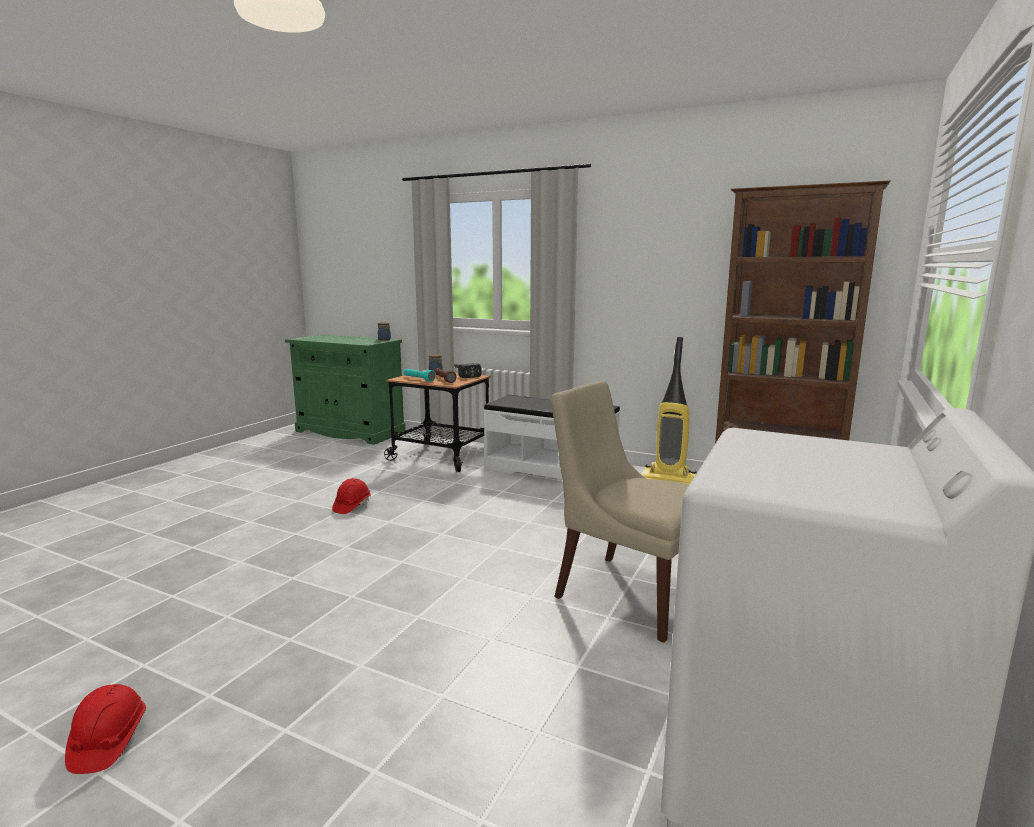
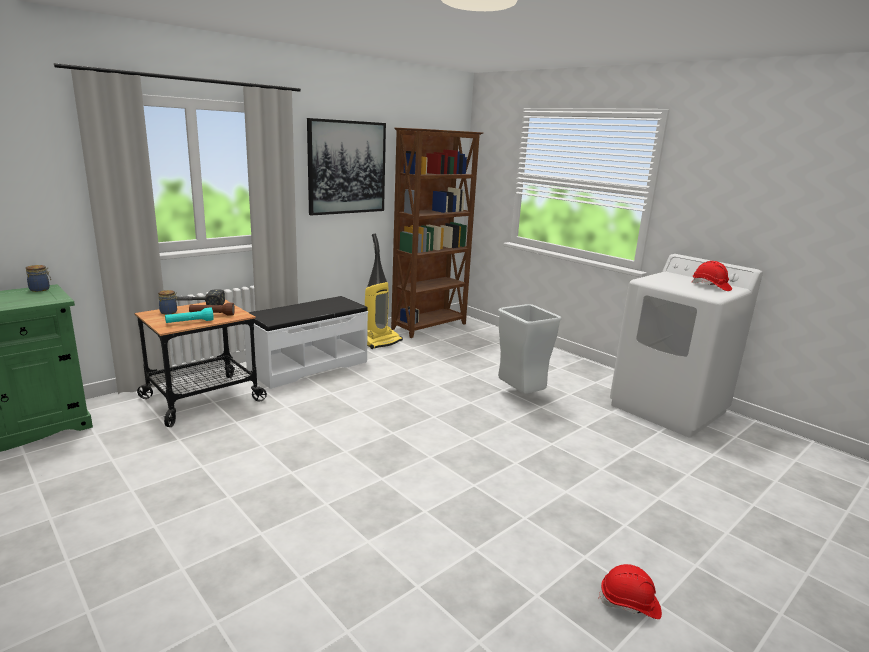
camera: 70 degrees left, 5 degrees up
red hard hat [332,478,371,514] -> red hard hat moved to [691,261,732,291]
beige chair [551,381,690,643] -> grey trash can [498,304,562,394]
none -> picture [307,118,386,216]

